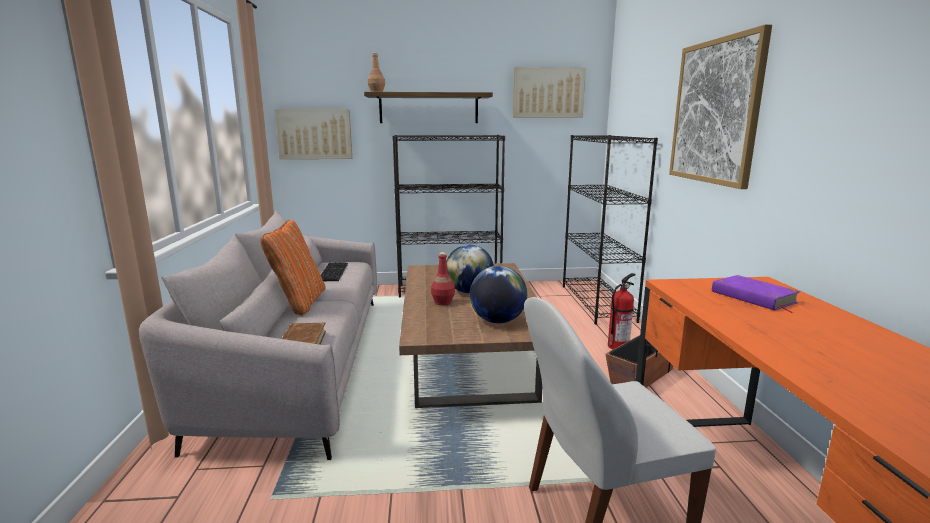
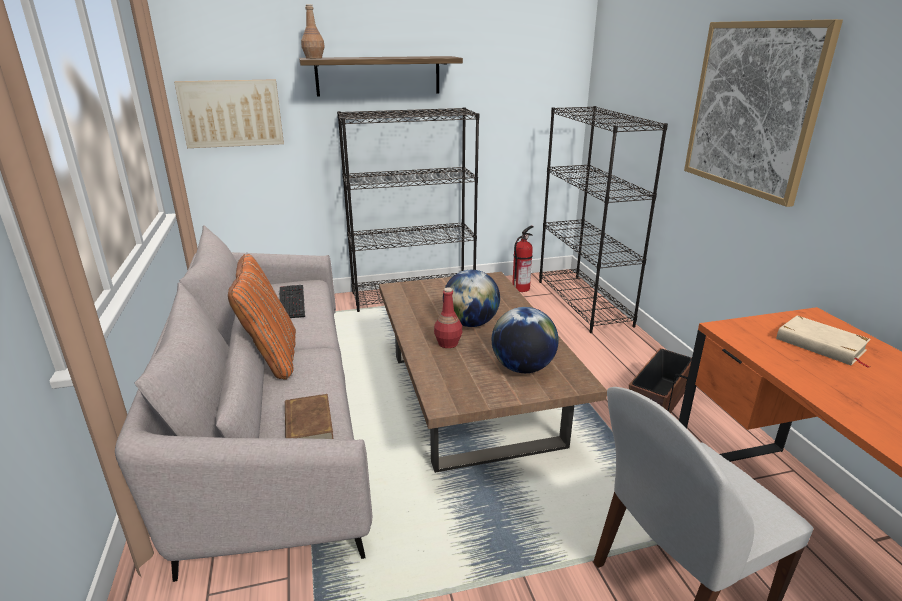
camera: 10 degrees left, 10 degrees up
picture [513,67,586,117] -> none
fire extinguisher [608,273,636,349] -> fire extinguisher moved to [512,226,534,292]
purple book [712,275,800,313] -> beige book [776,316,871,368]

